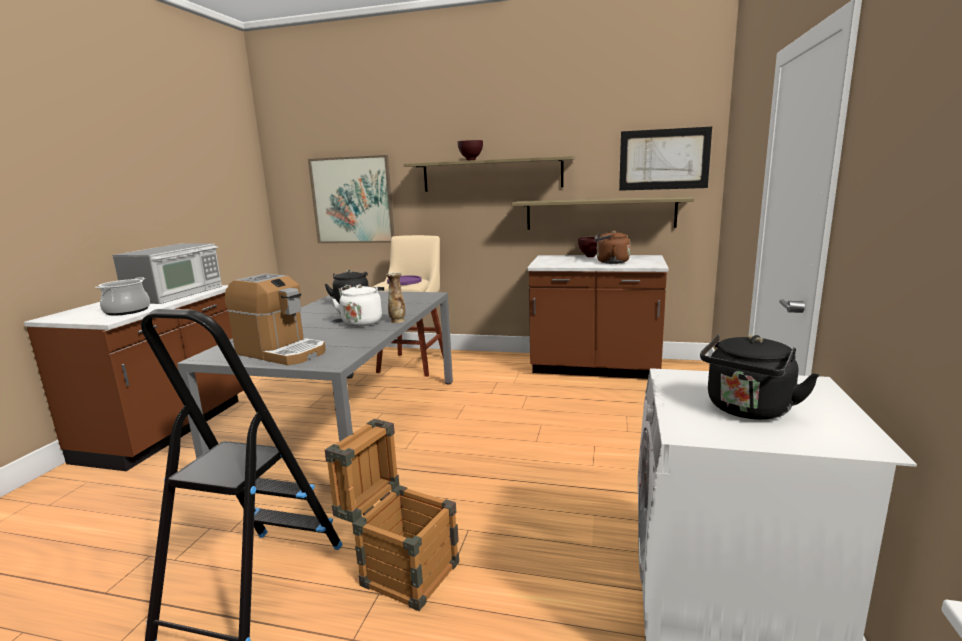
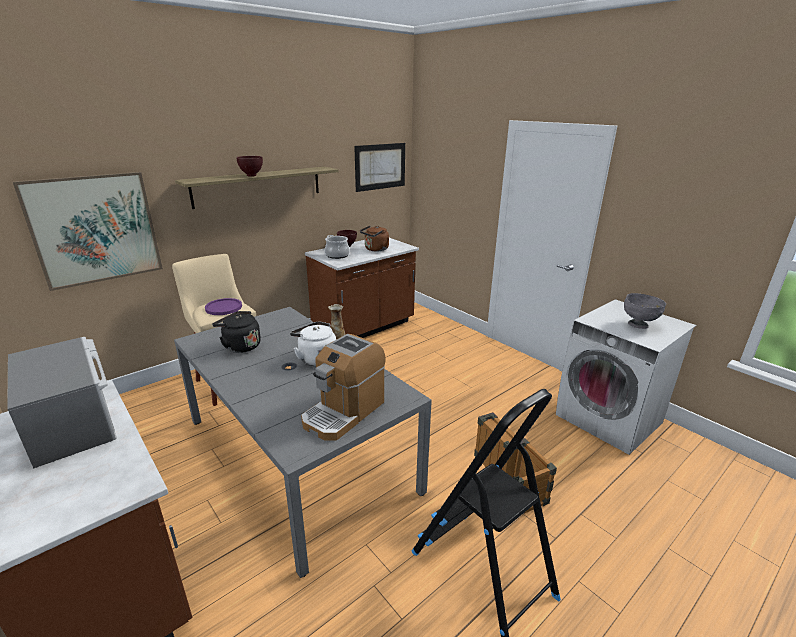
camera: 55 degrees left, 10 degrees up
cooking pot [95,277,150,316] -> cooking pot moved to [325,235,350,259]
coffee machine [225,274,326,365] -> coffee machine turned 150 degrees clockwise [301,334,386,440]
shelf [511,197,694,230] -> none
black kettle [700,334,819,420] -> grey bowl [624,293,666,329]

